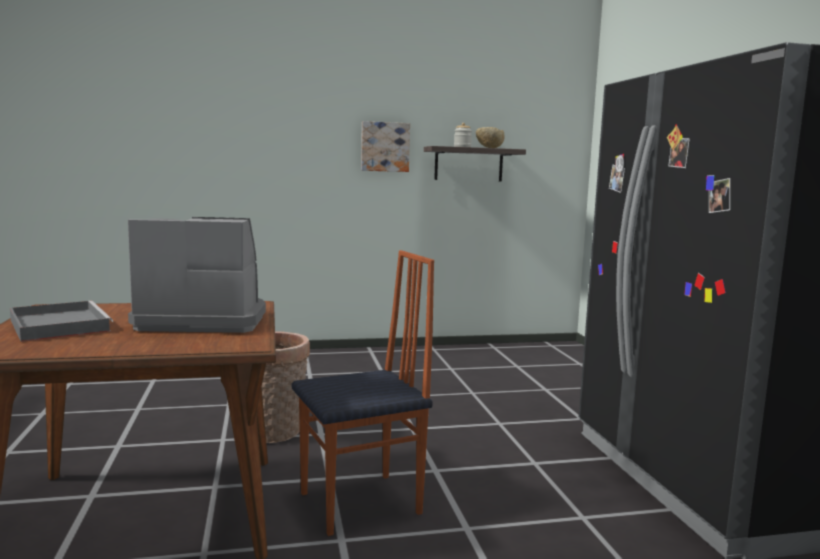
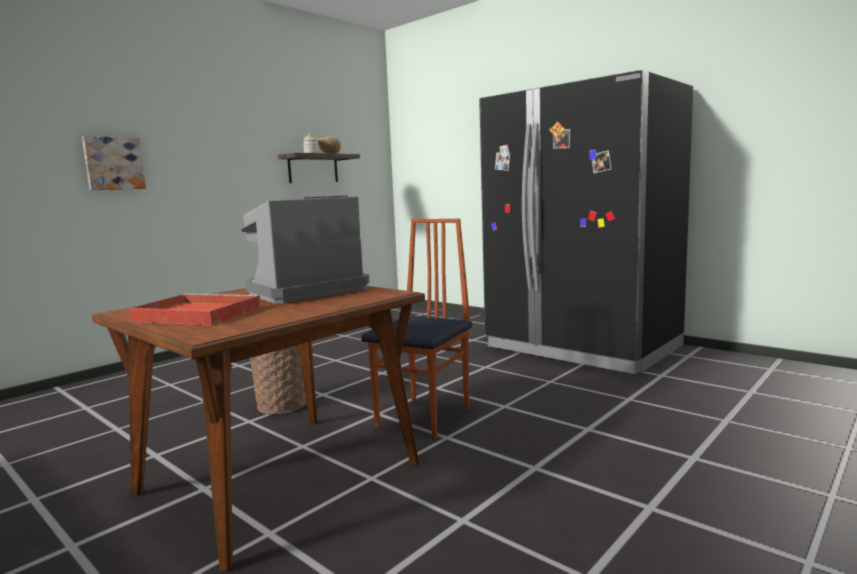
camera: 35 degrees left, 0 degrees up
grey tray [10,301,113,342] -> red tray [129,294,261,325]
picture [361,121,410,172] -> picture moved to [82,136,146,190]

